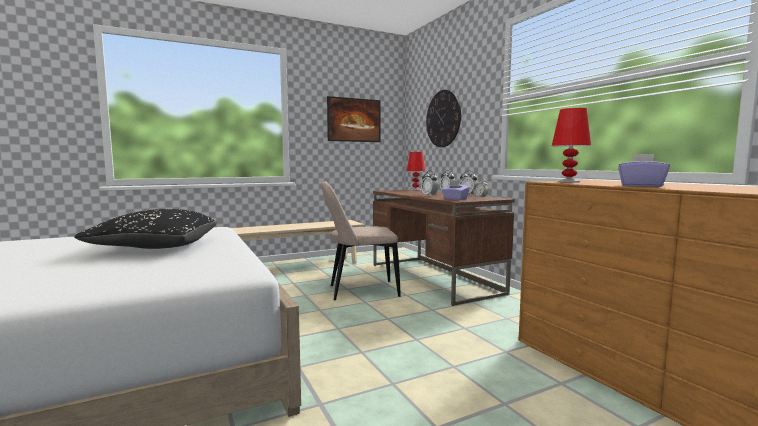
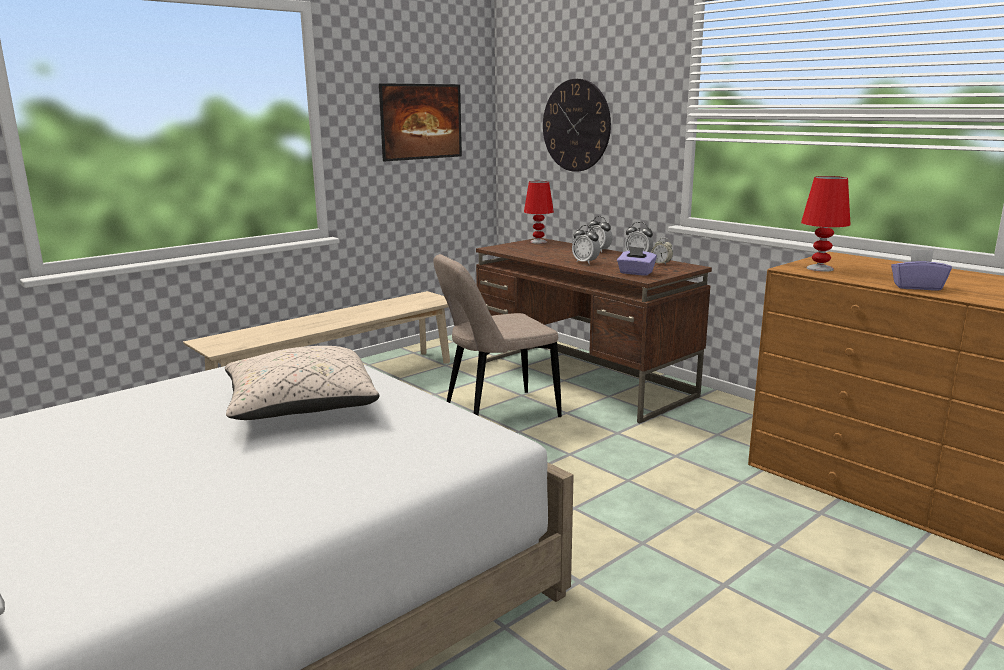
camera: 15 degrees left, 10 degrees up
black pillow [74,209,217,249] -> beige pillow [225,346,379,420]

